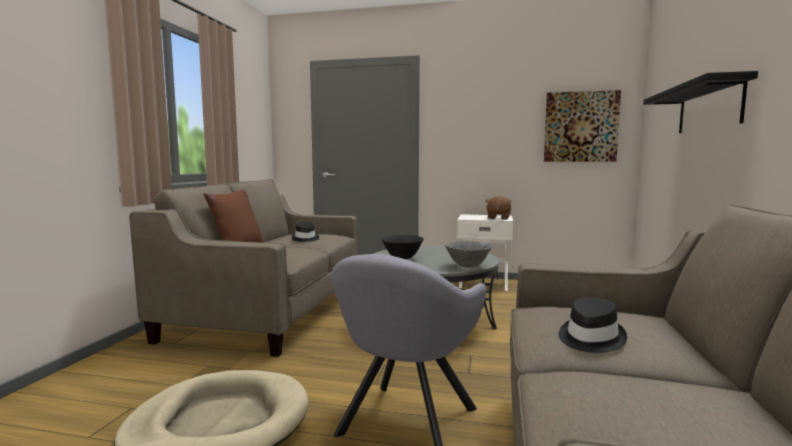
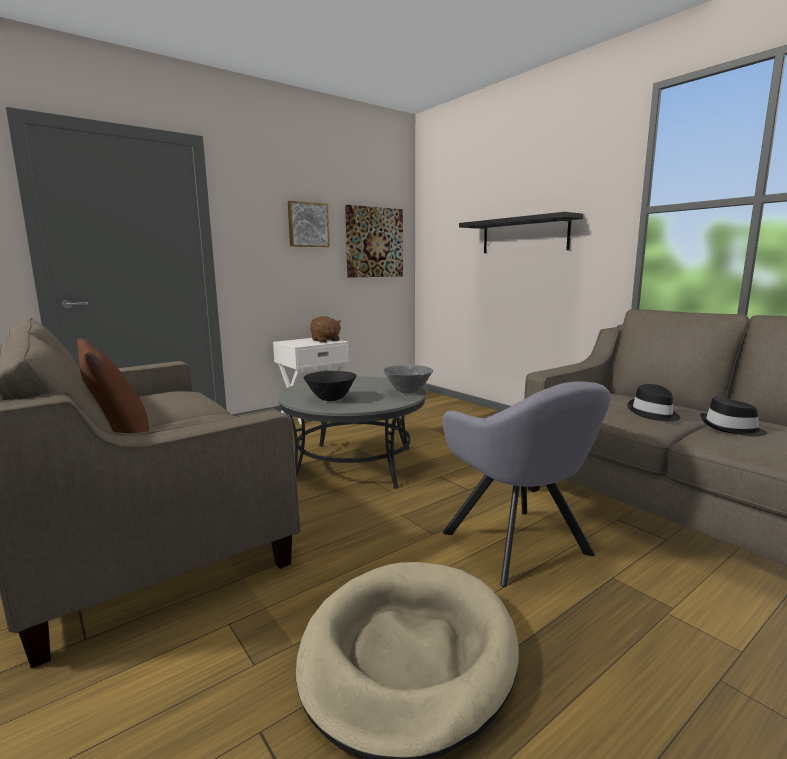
camera: 50 degrees left, 5 degrees up
black hat [292,222,319,242] -> black hat moved to [700,396,767,436]
none -> picture [288,201,330,247]

